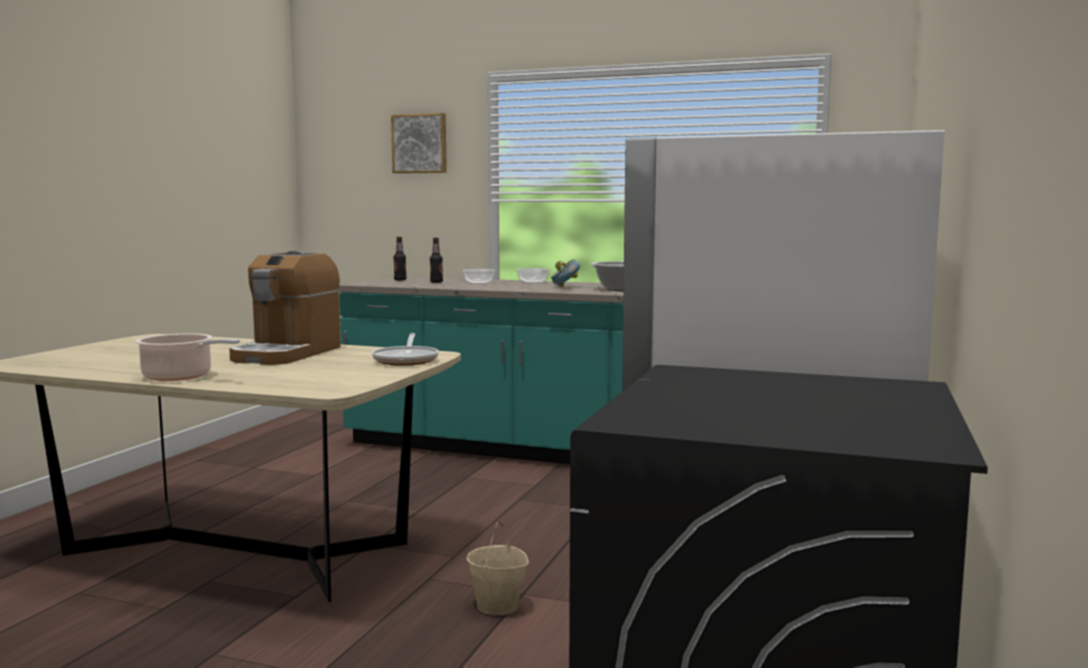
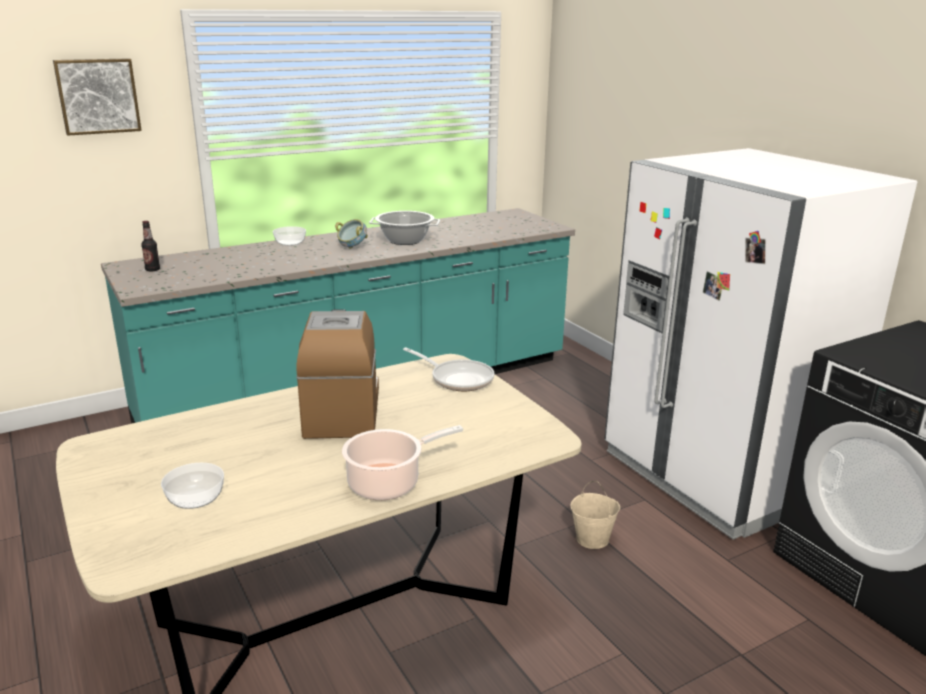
camera: 50 degrees left, 15 degrees up
coffee machine [229,251,341,365] -> coffee machine turned 150 degrees counterclockwise [296,309,379,439]
bottle [430,238,443,283] -> none
bowl [463,269,495,284] -> bowl moved to [161,463,224,509]

